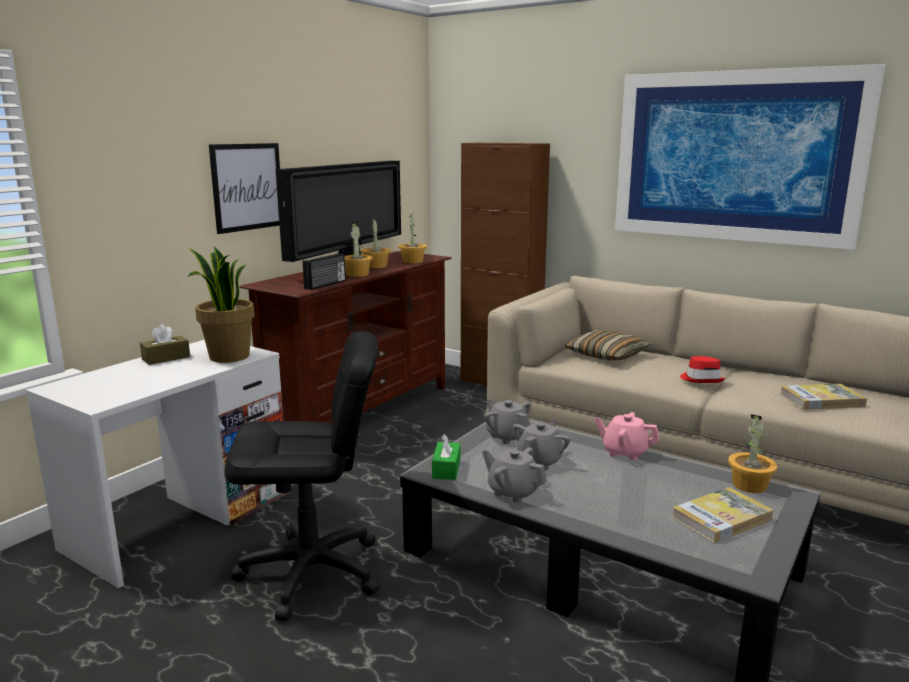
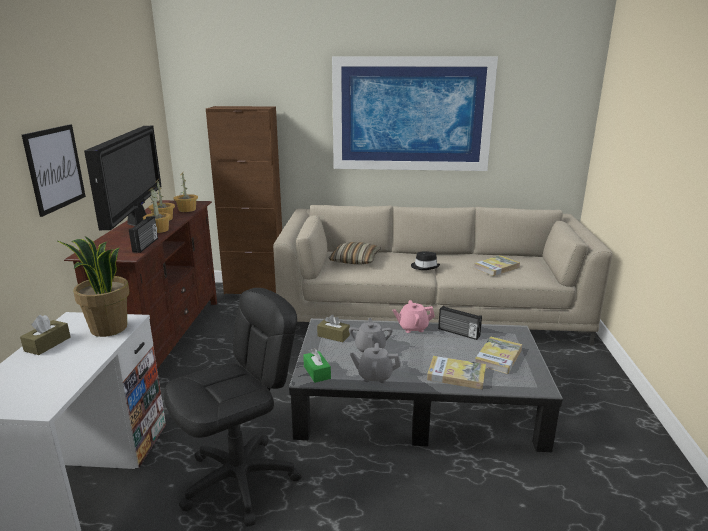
camera: 30 degrees left, 5 degrees up
grey teapot [484,399,531,444] -> brown tissue box [317,314,350,342]
red hat [680,356,726,383] -> black hat [411,251,440,270]
potted plant [728,414,777,493] -> none
none -> book [427,356,486,389]
none -> radio [438,306,482,340]

